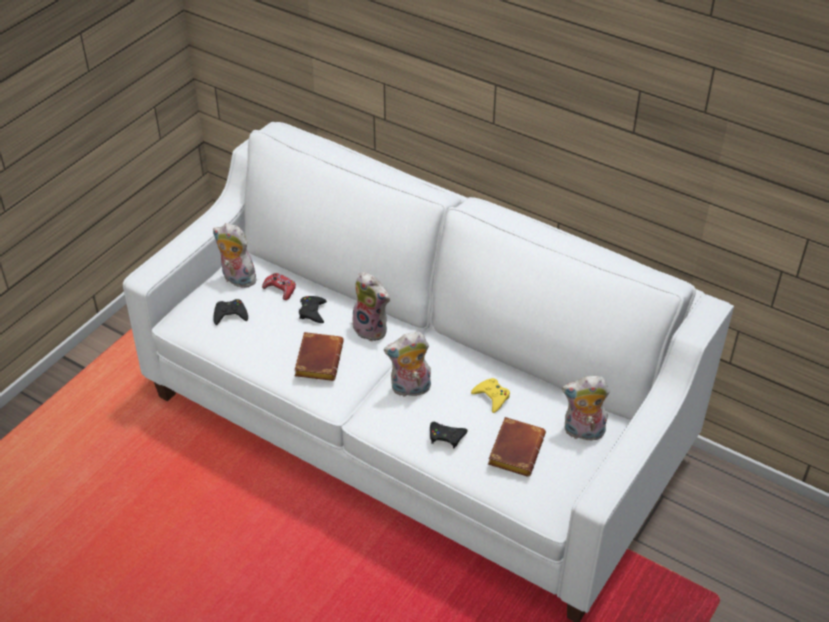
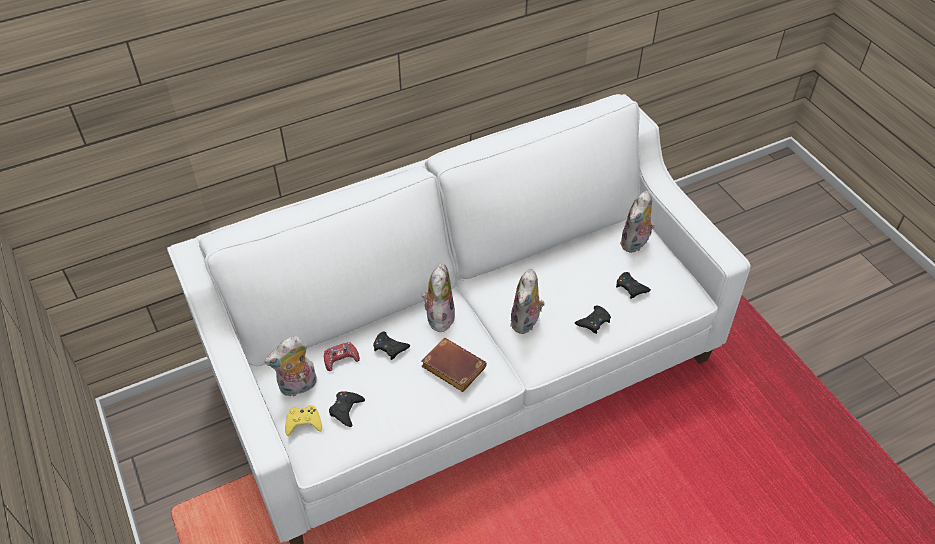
camera: 60 degrees left, 5 degrees up
plush toy [353,272,390,342] -> plush toy turned 60 degrees counterclockwise [422,263,455,333]
yellow game controller [471,378,510,413] -> yellow game controller moved to [285,405,322,436]
brown book [488,417,546,477] -> black game controller [616,272,651,299]

